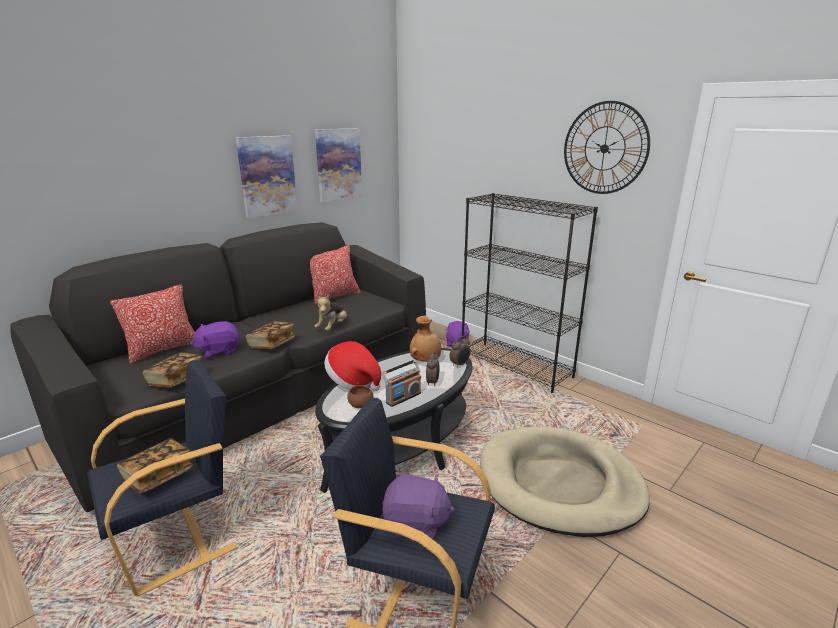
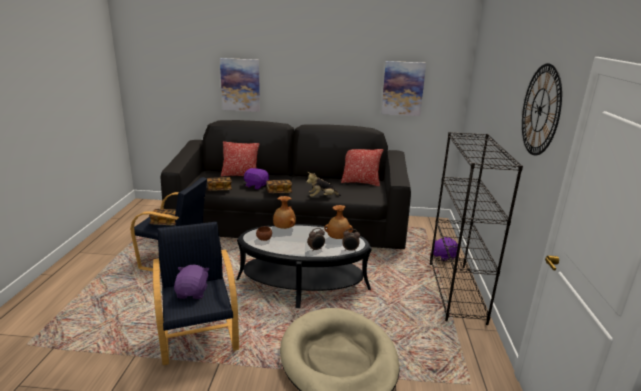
camera: 50 degrees right, 0 degrees up
picture [236,135,298,218] -> picture moved to [220,58,260,112]
hat [324,341,381,391] -> brown vase [273,196,296,229]
radio [382,360,421,407] -> none
purple plush toy [382,474,455,539] -> purple plush toy turned 150 degrees counterclockwise [174,265,209,299]

